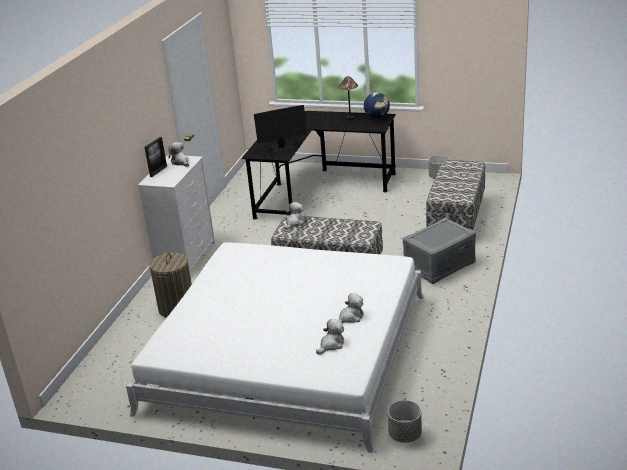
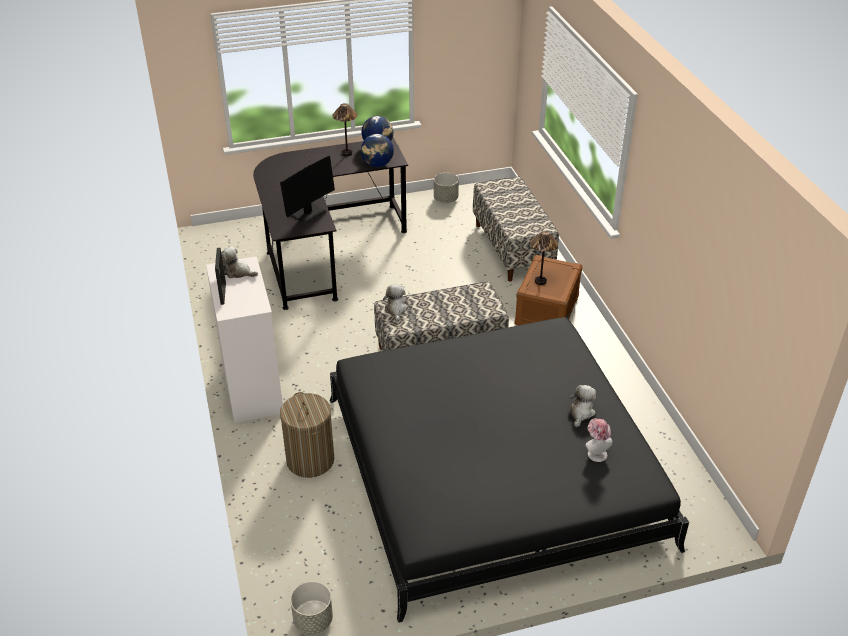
camera: 35 degrees left, 10 degrees up
white bed [126,242,423,453] -> black bed [330,317,689,623]
plush toy [316,319,344,355] -> hat [585,418,613,462]
grey planter [388,400,422,443] -> grey planter moved to [290,581,333,634]
grey storage box [403,217,476,284] -> brown storage box [515,255,582,325]
none -> globe [361,134,394,167]
none -> table lamp [530,231,558,285]

